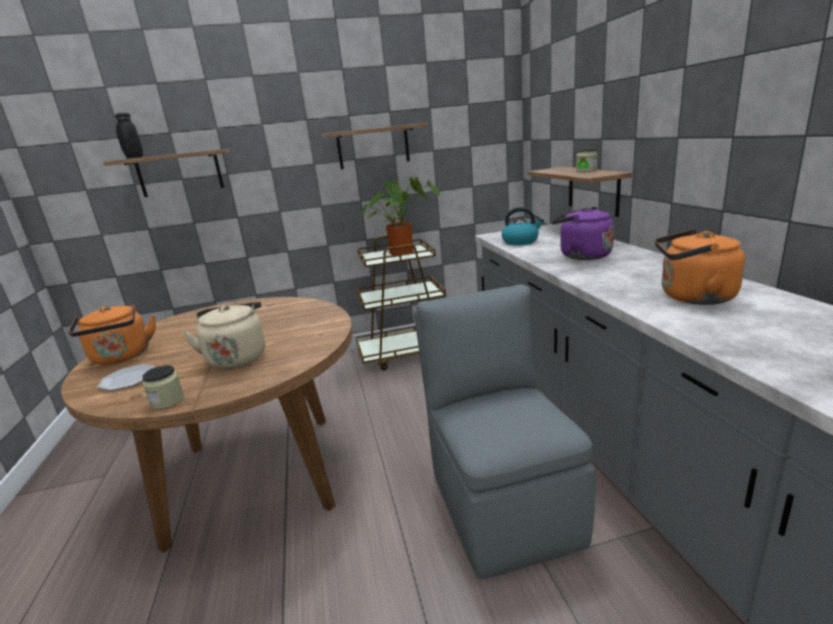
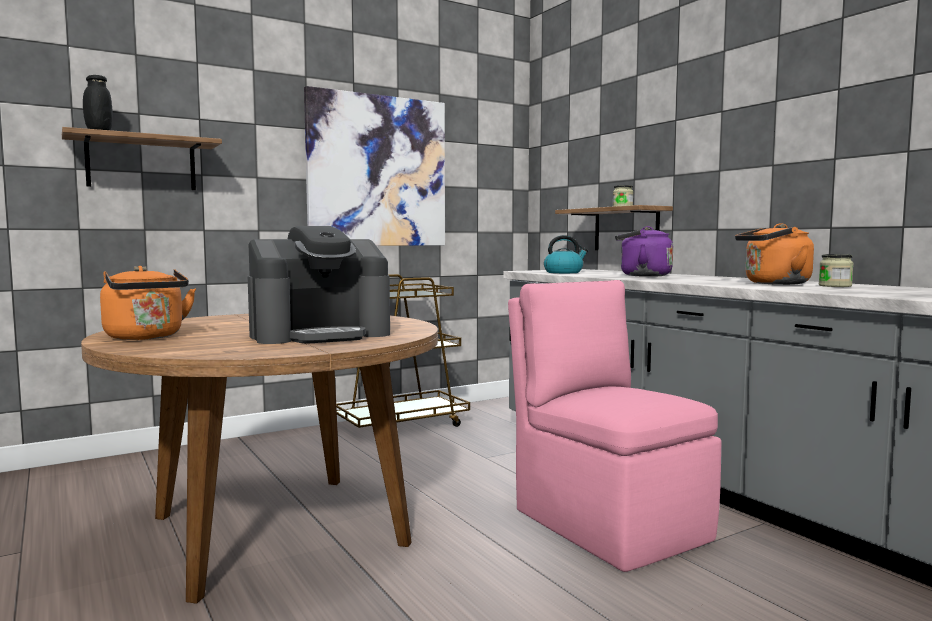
camera: 20 degrees left, 15 degrees down
plate [98,364,156,391] -> none
jar [142,365,184,409] -> jar moved to [819,254,854,287]
beige kettle [183,302,265,369] -> coffee machine [248,226,390,344]
shelf [322,123,428,169] -> picture [304,86,445,246]
potted plant [362,177,440,255] -> none
grey chair [414,284,596,579] -> pink chair [508,280,721,572]

